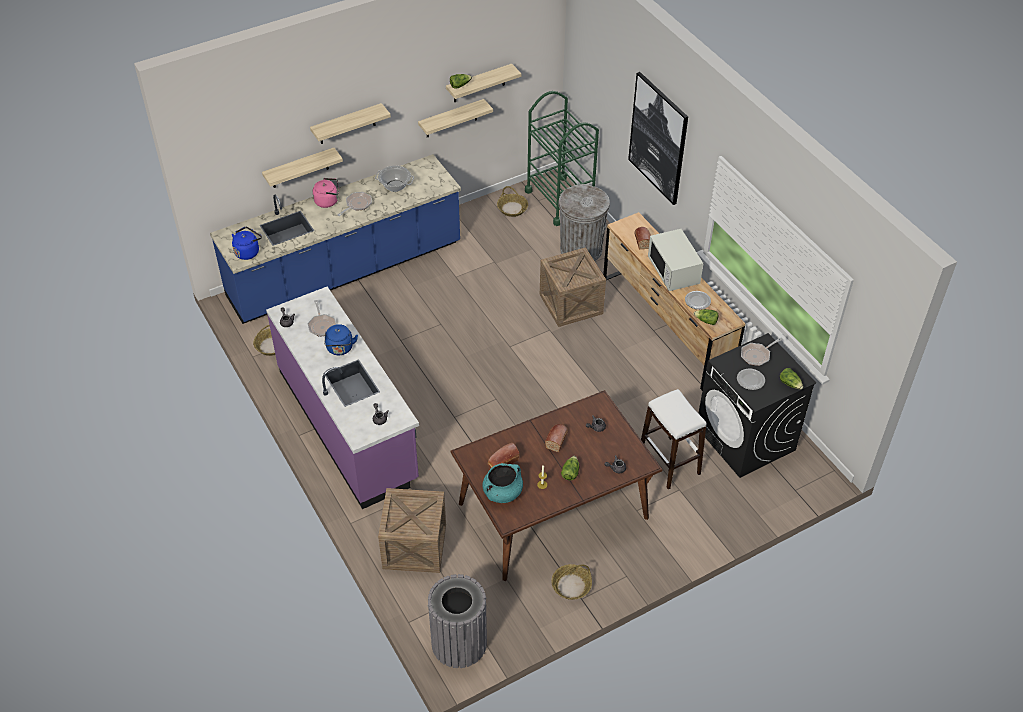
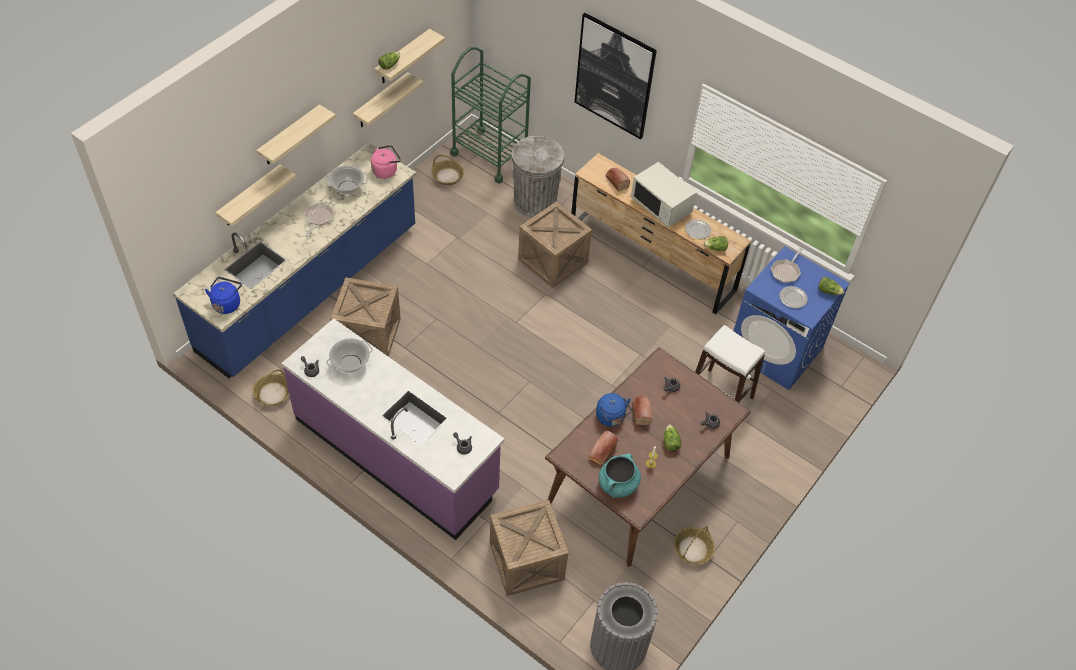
camera: 25 degrees left, 5 degrees up
frying pan [308,300,336,337] -> cooking pot [326,338,373,373]
pink kettle [313,178,338,208] -> pink kettle moved to [371,145,401,178]
blue kettle [324,324,358,355] -> blue kettle moved to [596,393,632,427]
black washing machine [698,333,816,478] -> blue washing machine [734,246,850,390]
none -> crate [330,277,401,357]

